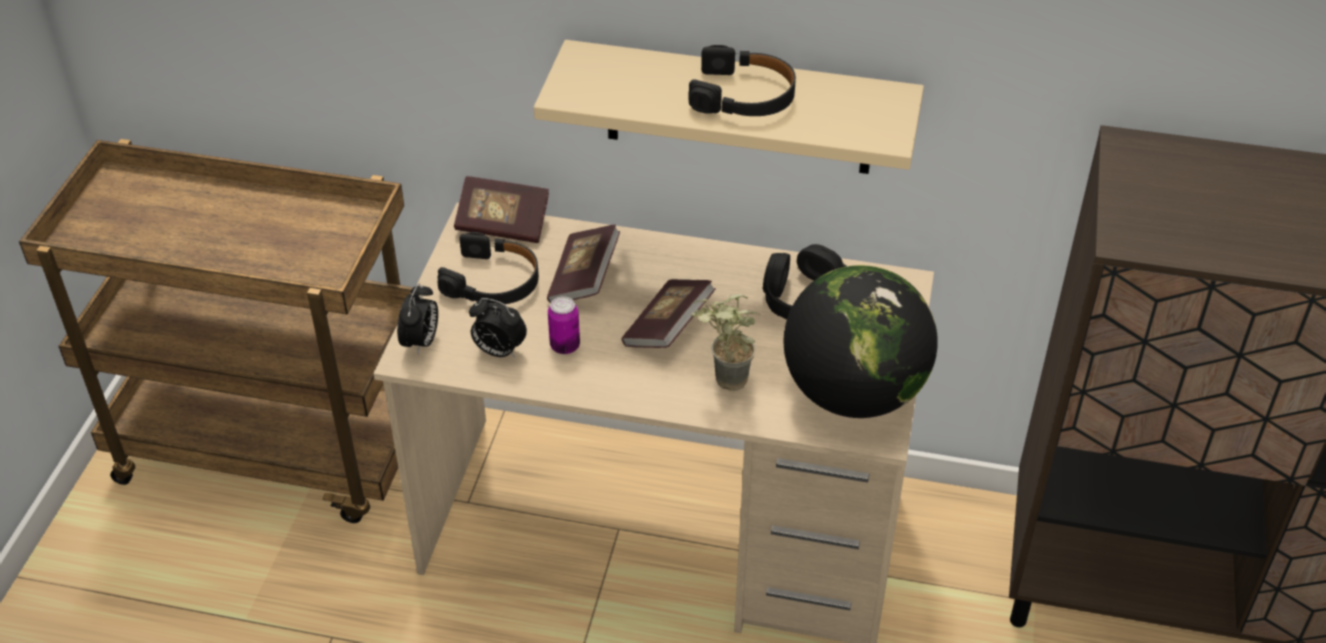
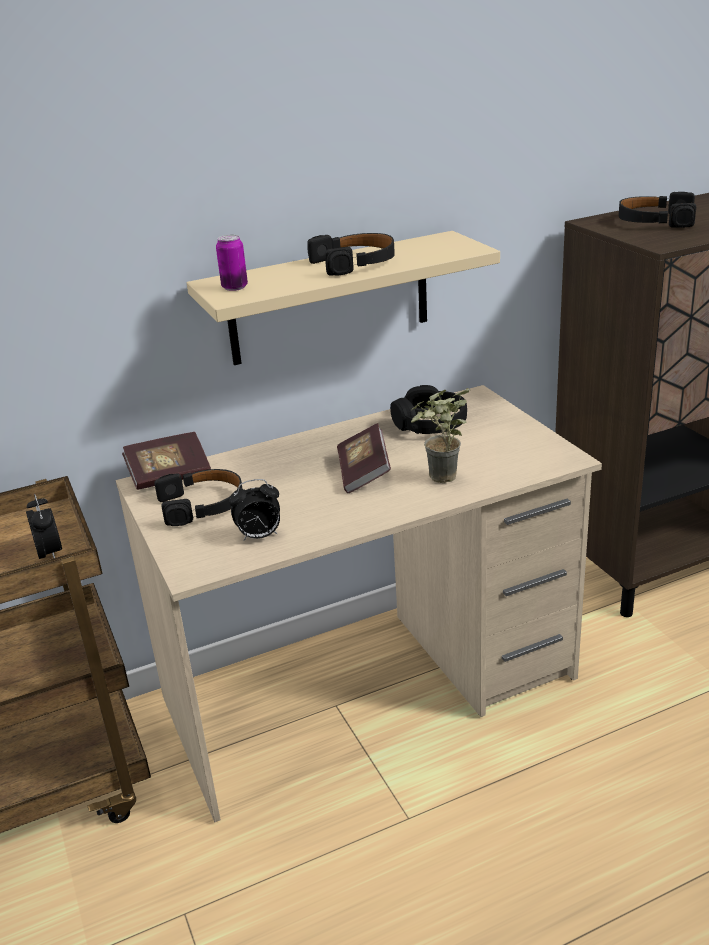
camera: 35 degrees left, 15 degrees down
alarm clock [397,284,438,355] -> alarm clock moved to [26,494,62,559]
book [547,225,620,303] -> none
can [548,296,580,354] -> can moved to [216,235,248,291]
globe [783,265,938,418] -> none
none -> black headphones [619,192,696,228]

